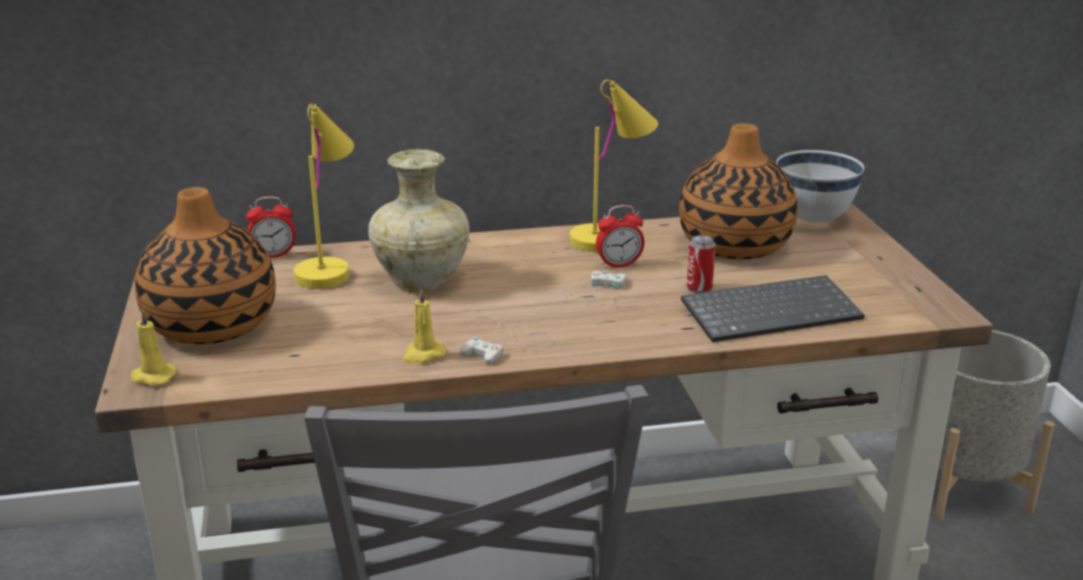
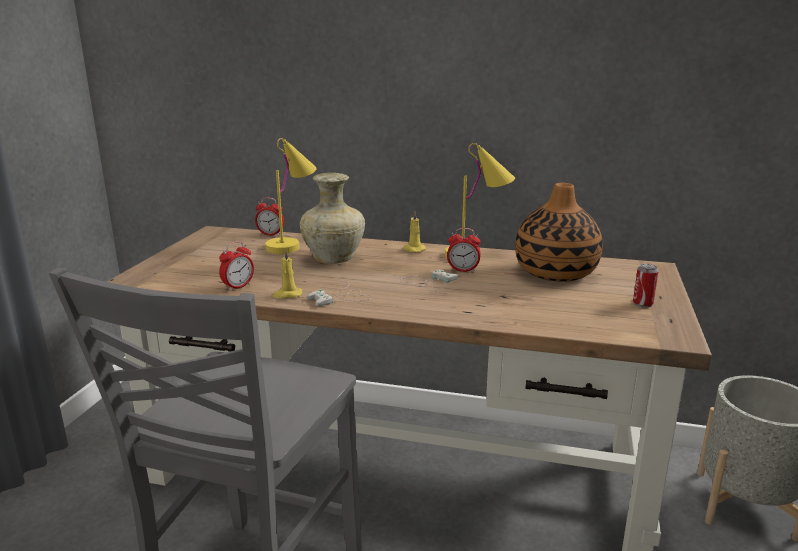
camera: 25 degrees right, 5 degrees down
yellow candle [130,309,177,386] -> yellow candle moved to [403,211,426,253]
vase [135,187,276,344] -> none
keyboard [681,275,865,342] -> none
can [687,235,716,293] -> can moved to [633,264,659,308]
white bowl [776,150,864,223] -> none
none -> alarm clock [219,241,254,291]

